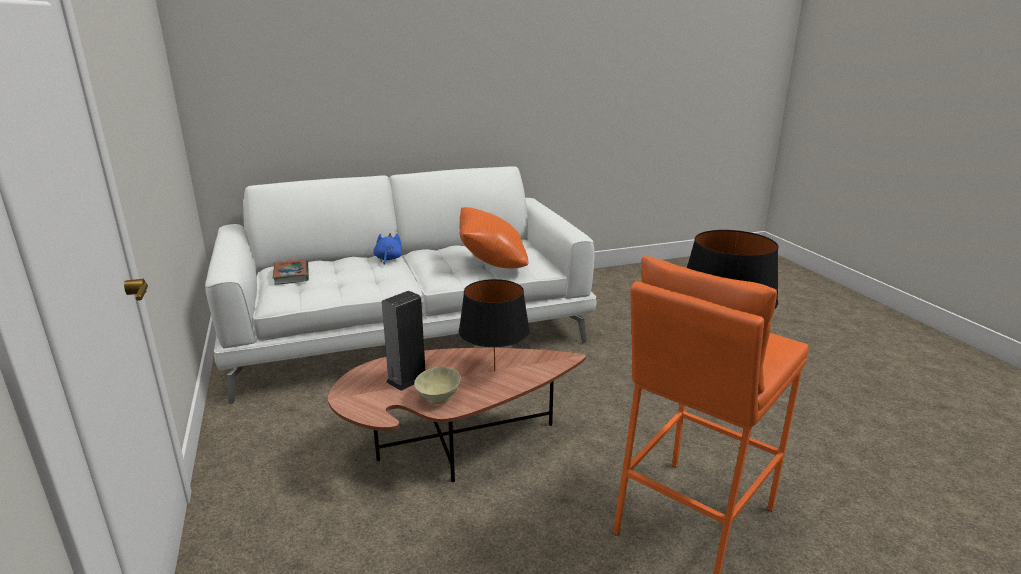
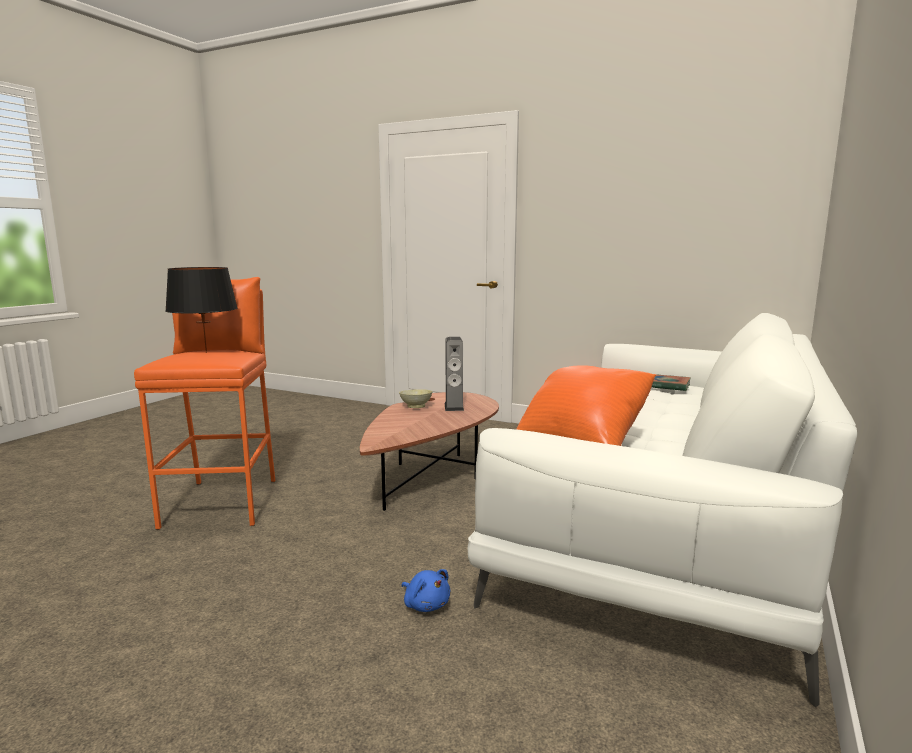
camera: 135 degrees right, 10 degrees down
blue plush toy [373,233,402,265] -> blue plush toy moved to [401,569,450,612]
black table lamp [459,279,530,371] -> none

